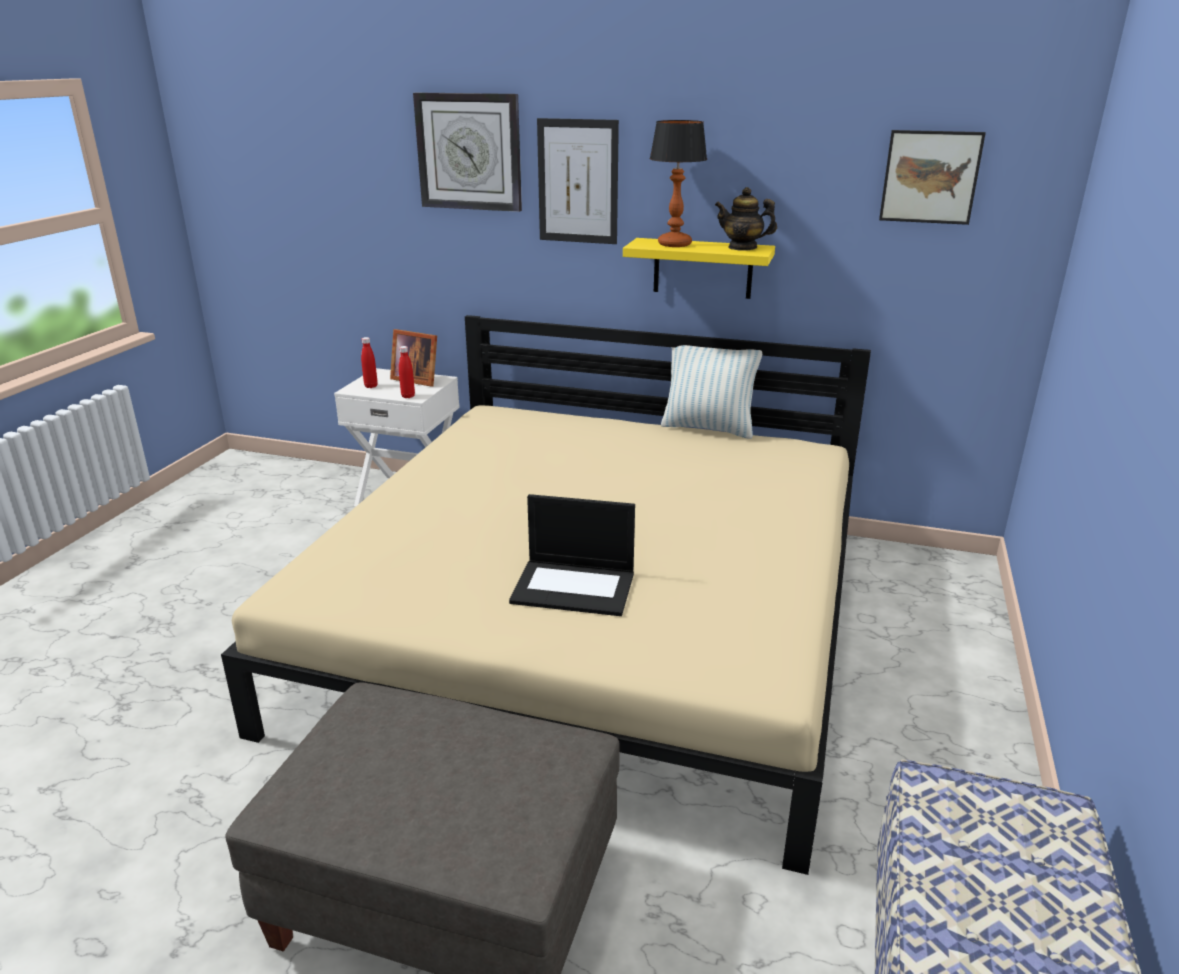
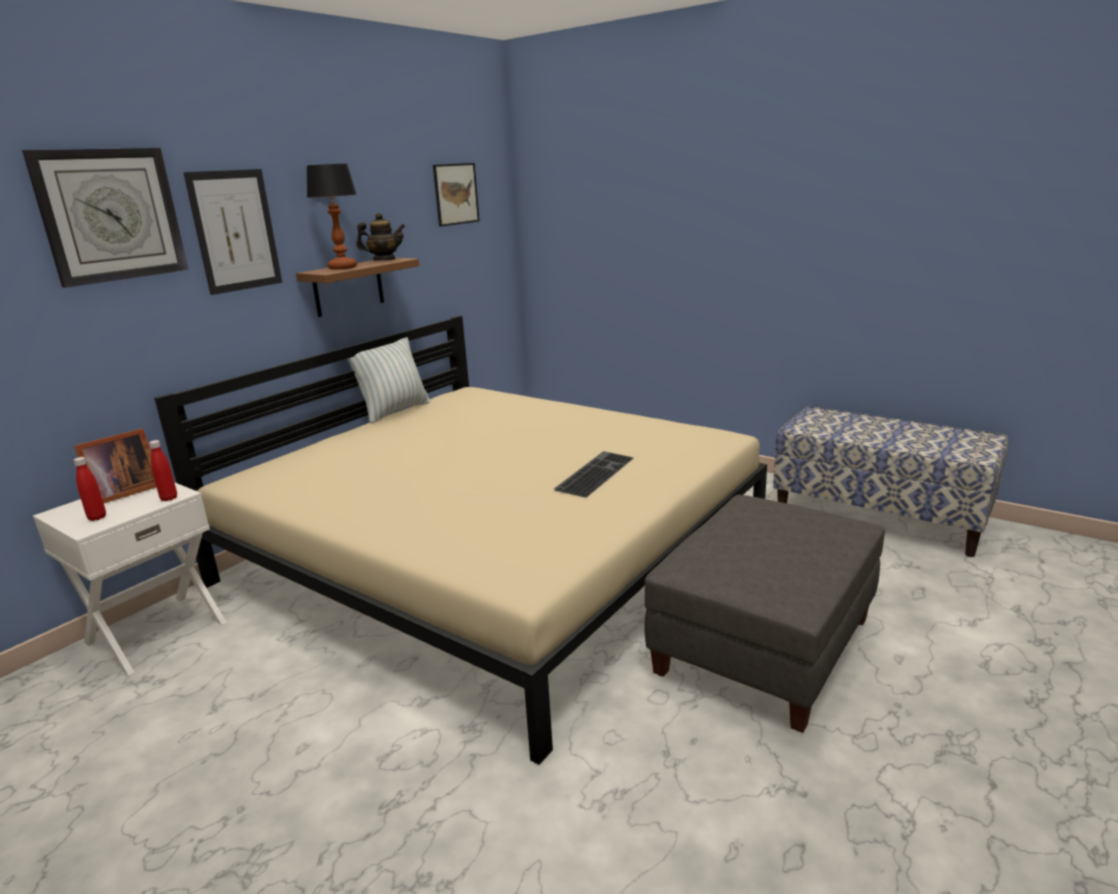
camera: 70 degrees left, 5 degrees down
laptop [509,494,635,616] -> keyboard [554,451,634,498]
yellow shelf [623,238,775,299] -> brown shelf [296,258,419,317]
teapot [715,187,777,251] -> teapot turned 135 degrees counterclockwise [356,213,405,261]

